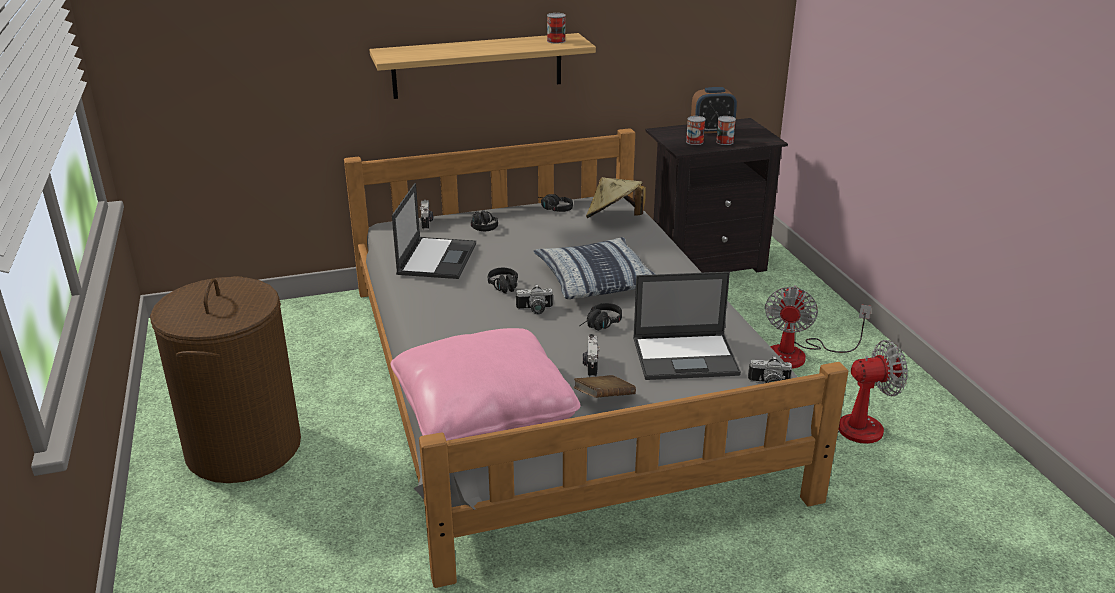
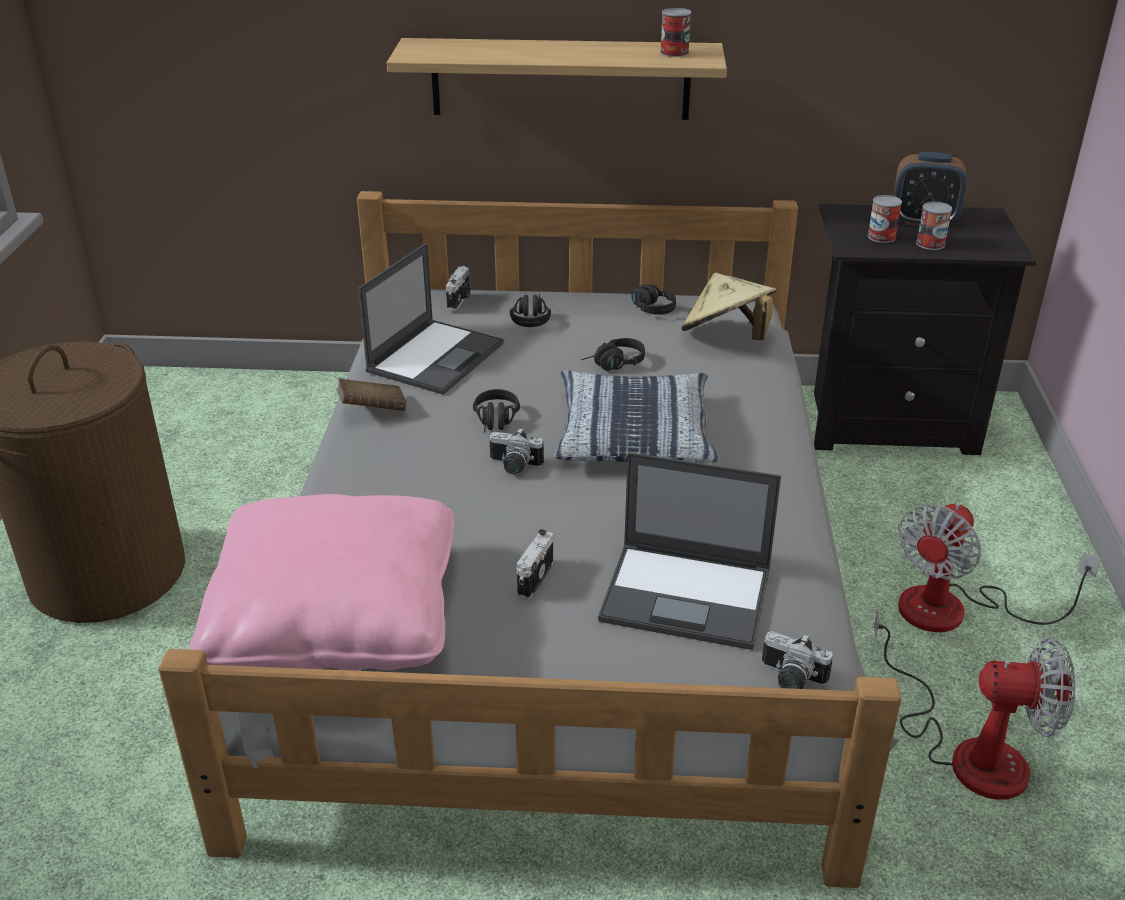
camera: 20 degrees right, 5 degrees up
brown book [574,375,636,398] -> brown book moved to [336,378,406,411]
black headphones [579,303,622,331] -> black headphones moved to [581,338,645,371]

